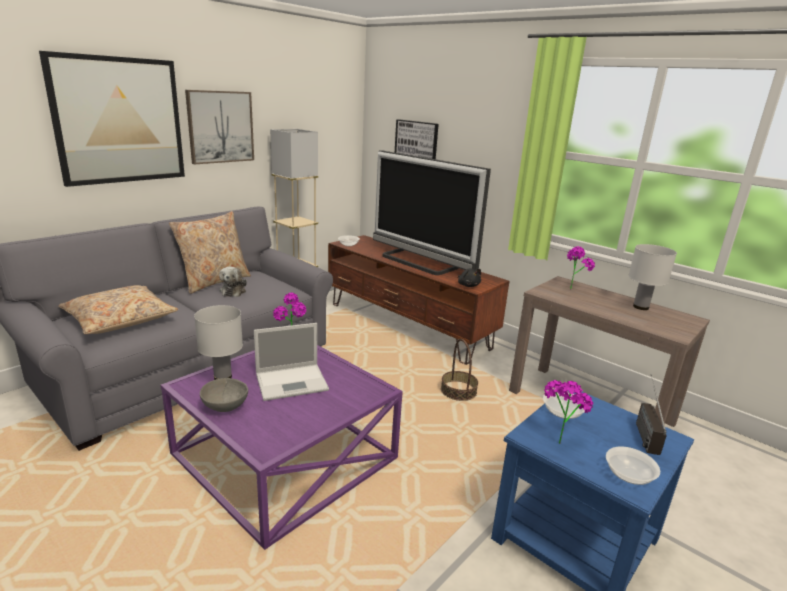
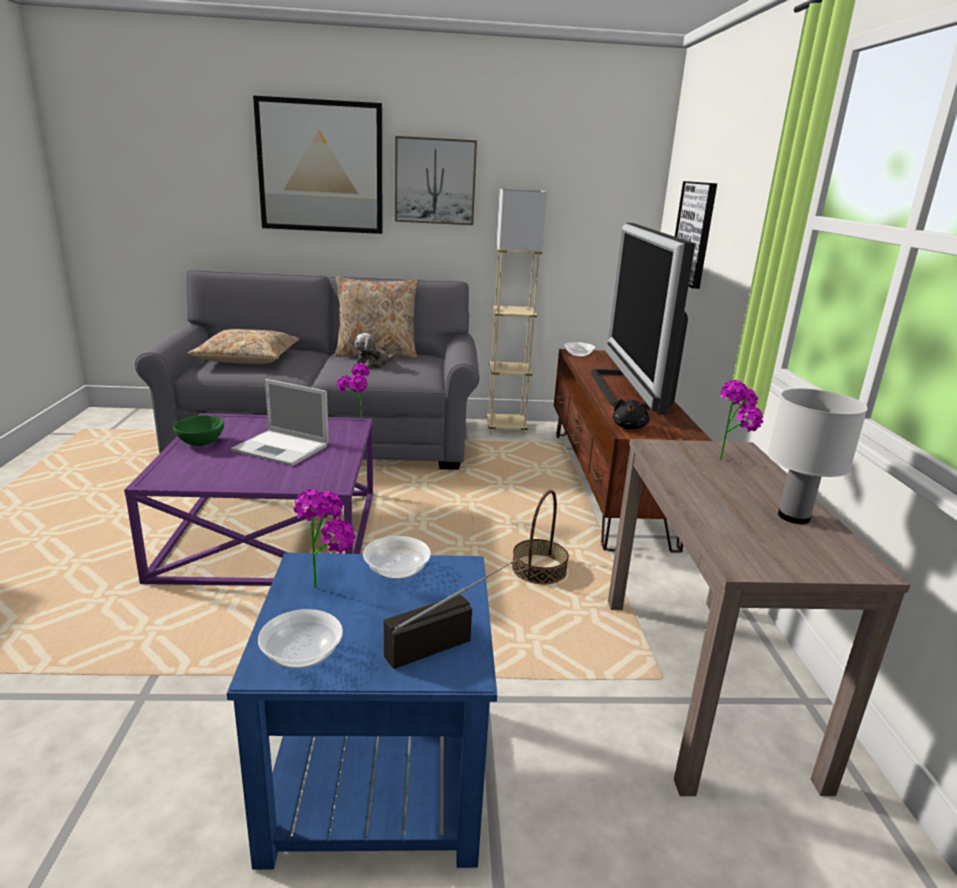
camera: 45 degrees right, 0 degrees up
white table lamp [194,305,243,380] -> none
grey bowl [200,378,248,412] -> green bowl [173,415,224,446]

